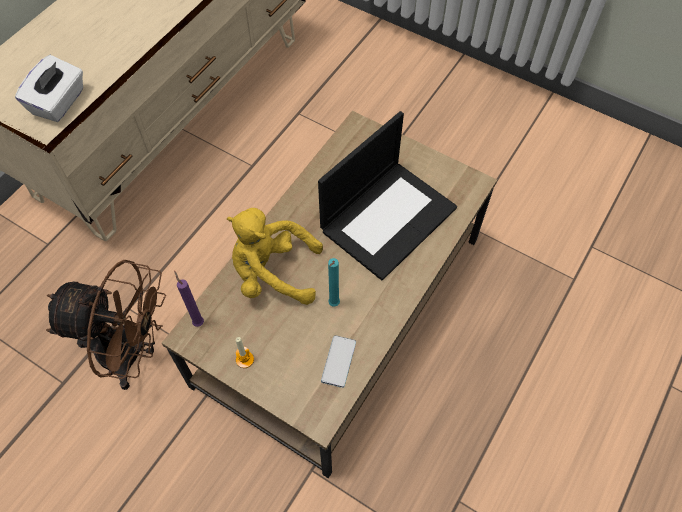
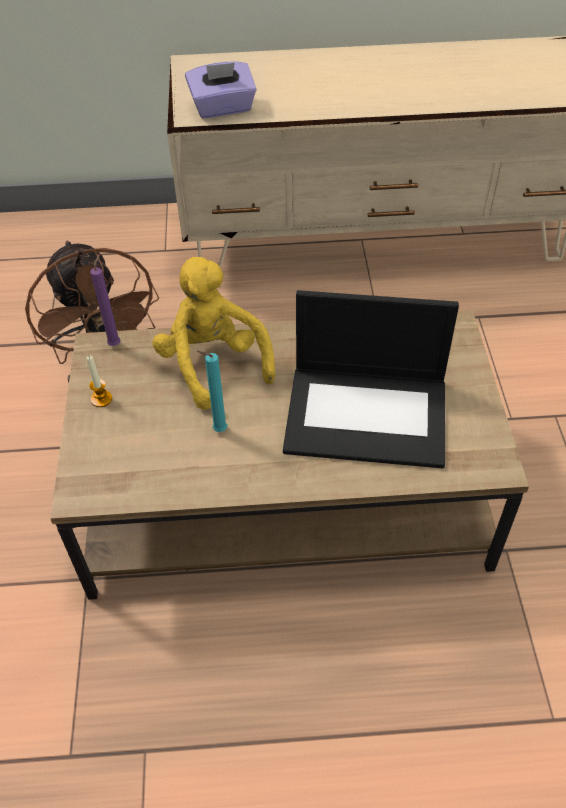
camera: 55 degrees right, 10 degrees down
white tissue box [15,55,83,122] -> purple tissue box [185,61,257,118]
phone [321,335,356,388] -> none

